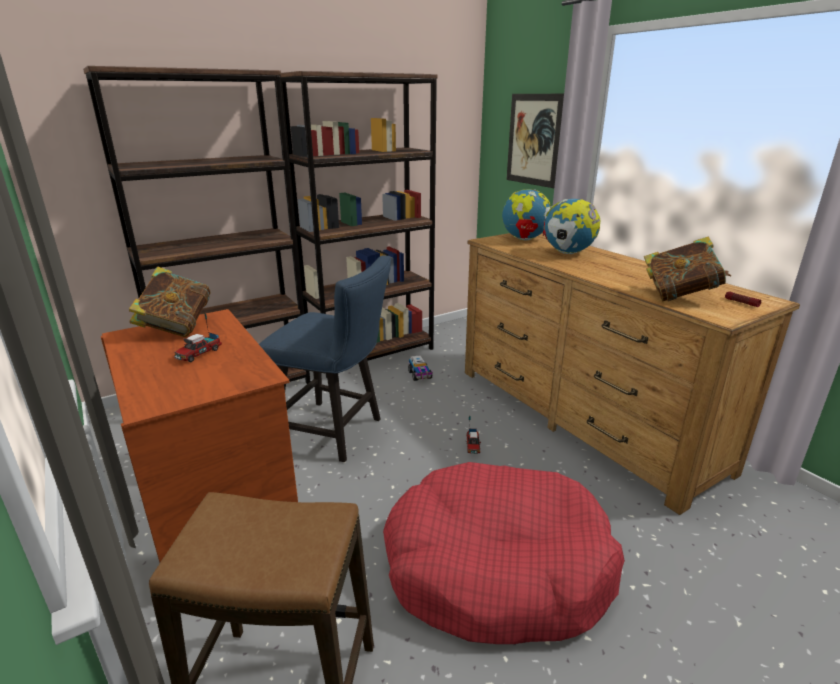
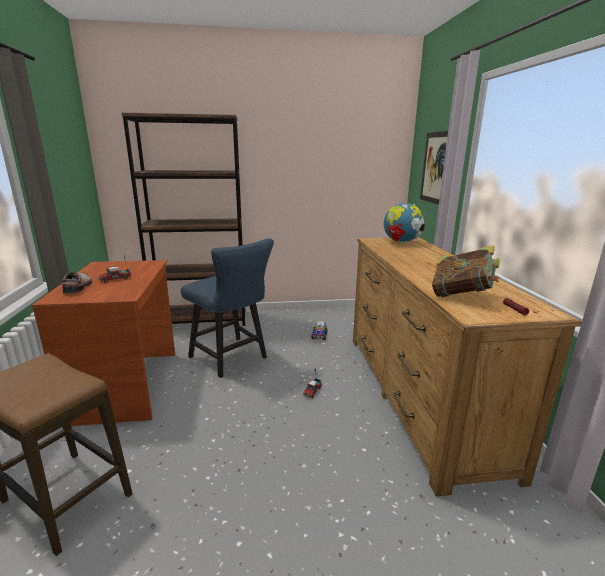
camera: 25 degrees right, 5 degrees down
book [129,267,211,337] -> none
brown bookcase [280,71,438,378] -> none
red dog bed [383,462,625,644] -> none
globe [543,199,600,254] -> none
none -> shoe [62,272,92,294]

